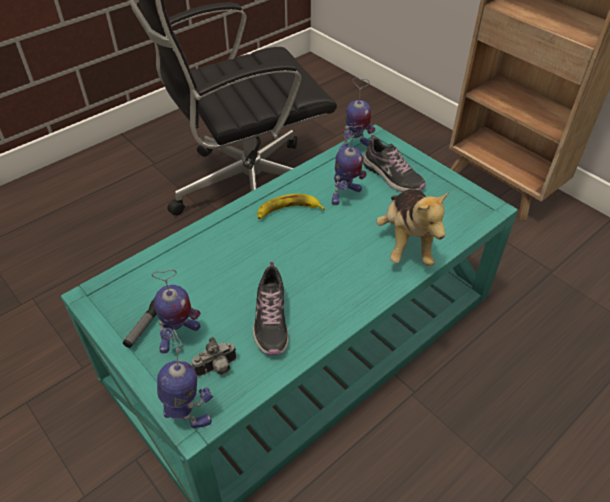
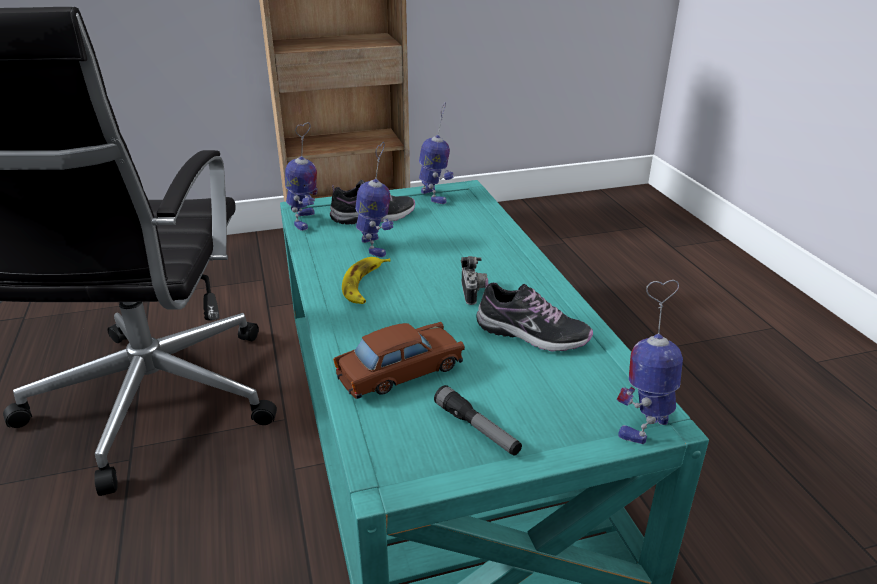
camera: 65 degrees left, 15 degrees down
toy robot [152,270,201,354] -> toy robot moved to [419,102,453,204]
camera [192,337,236,376] -> camera moved to [461,256,487,305]
plush toy [376,189,449,266] -> none
none -> brown toy car [333,322,465,399]

